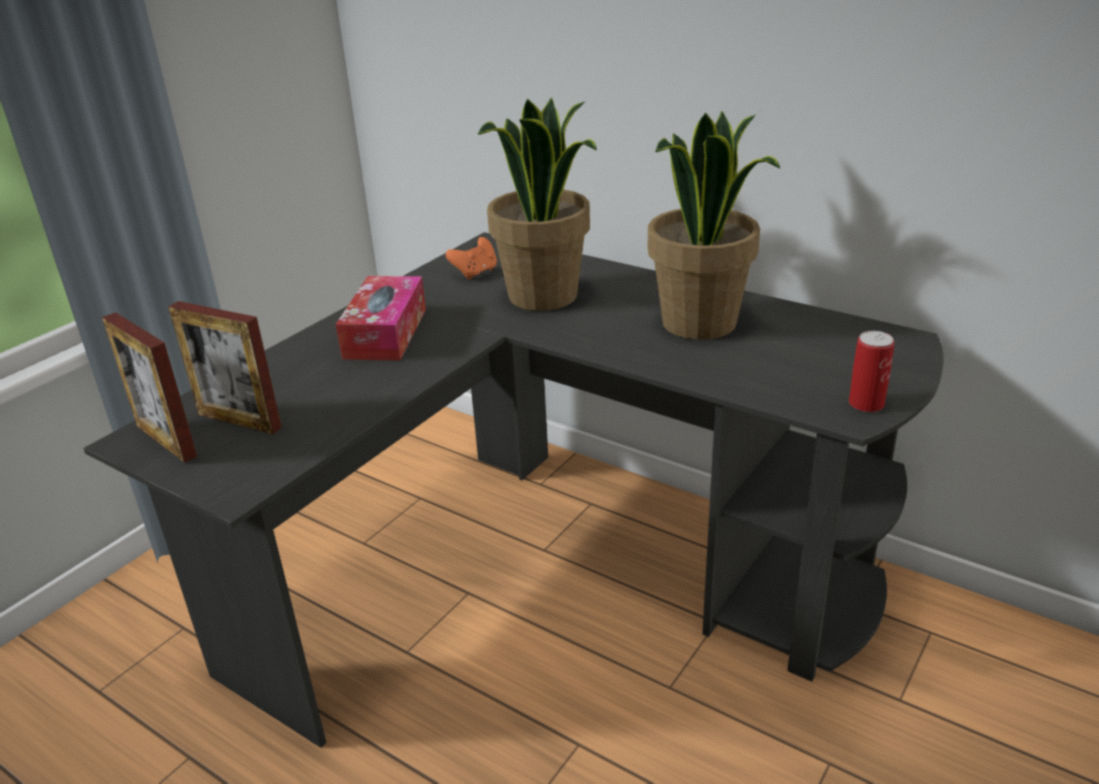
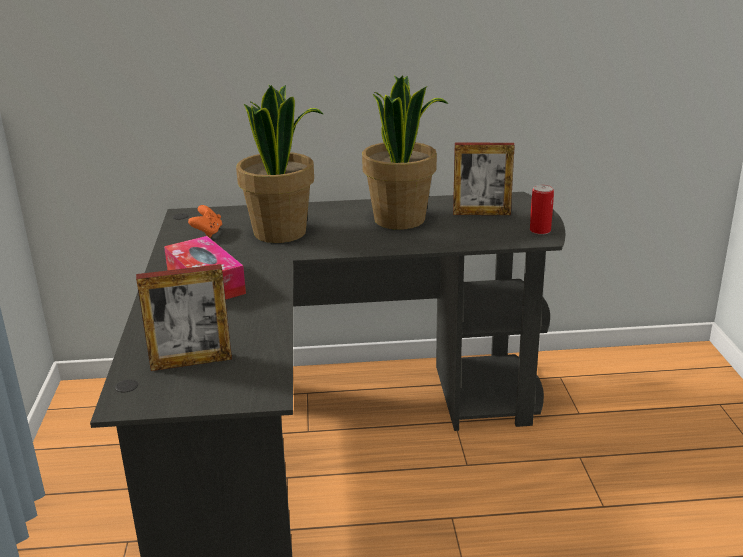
camera: 40 degrees left, 5 degrees down
picture frame [102,312,197,463] -> picture frame moved to [453,143,515,215]

